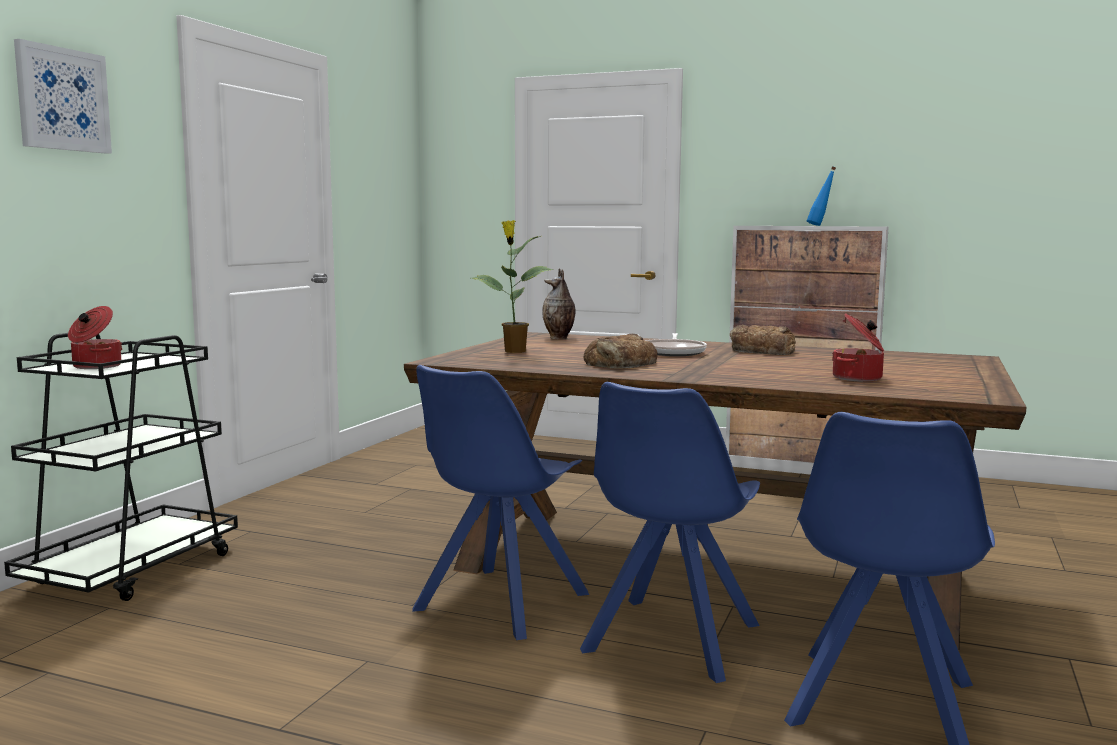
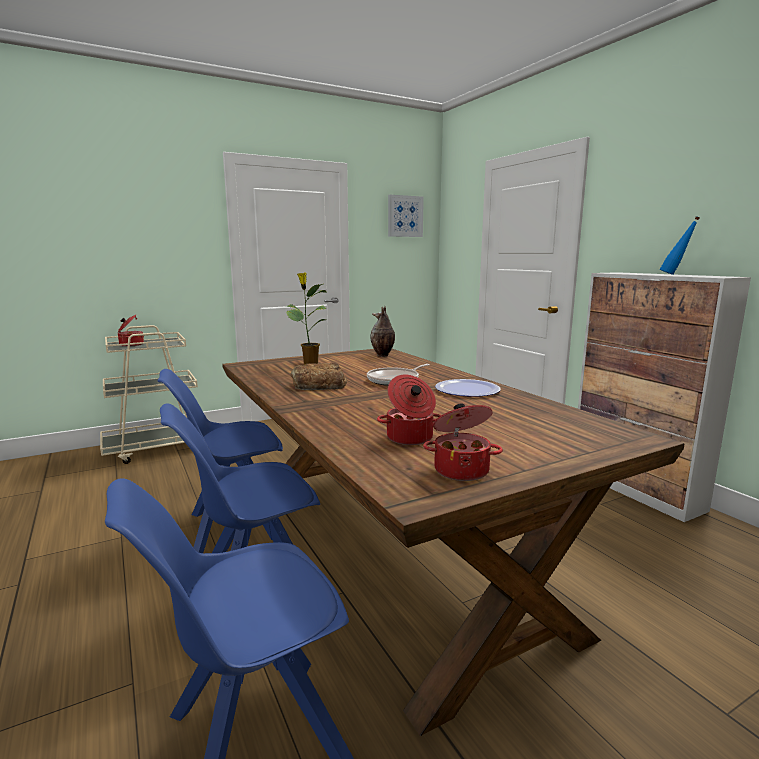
camera: 40 degrees right, 5 degrees up
black cart [4,333,238,601] -> beige cart [100,325,198,464]
picture [14,39,112,154] -> picture moved to [388,195,424,237]
bread [730,325,796,355] -> plate [435,379,501,397]
none -> cooking pot [423,404,503,481]

